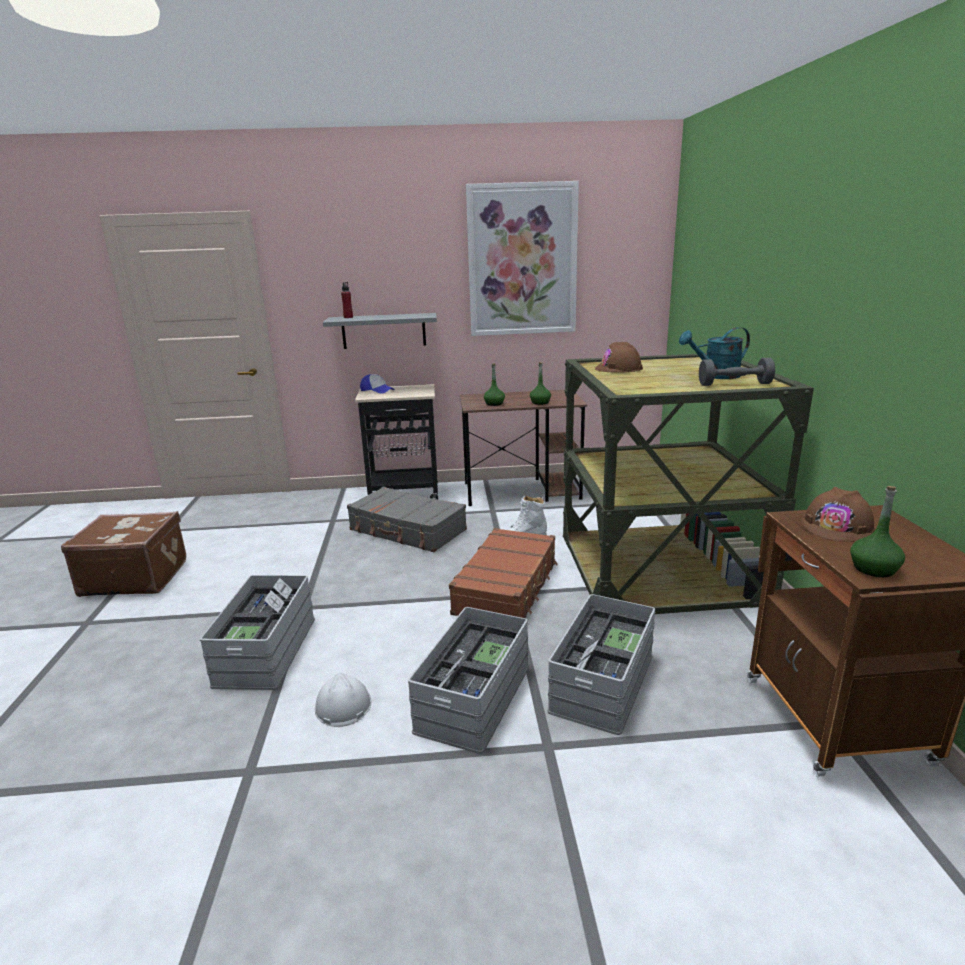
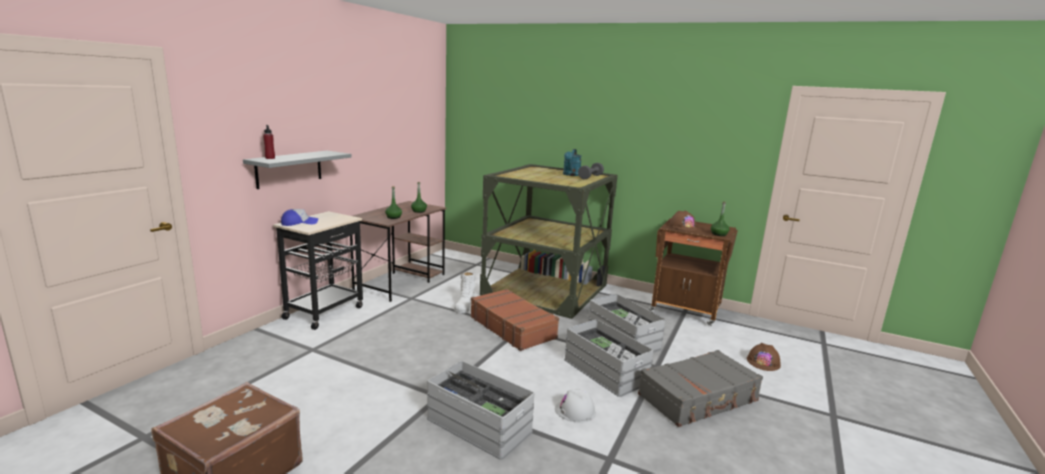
camera: 60 degrees left, 5 degrees down
grey suitcase [347,487,467,552] -> grey suitcase moved to [638,350,763,427]
picture [466,181,579,336] -> none
brown hard hat [595,342,643,373] -> brown hard hat moved to [747,343,781,371]

